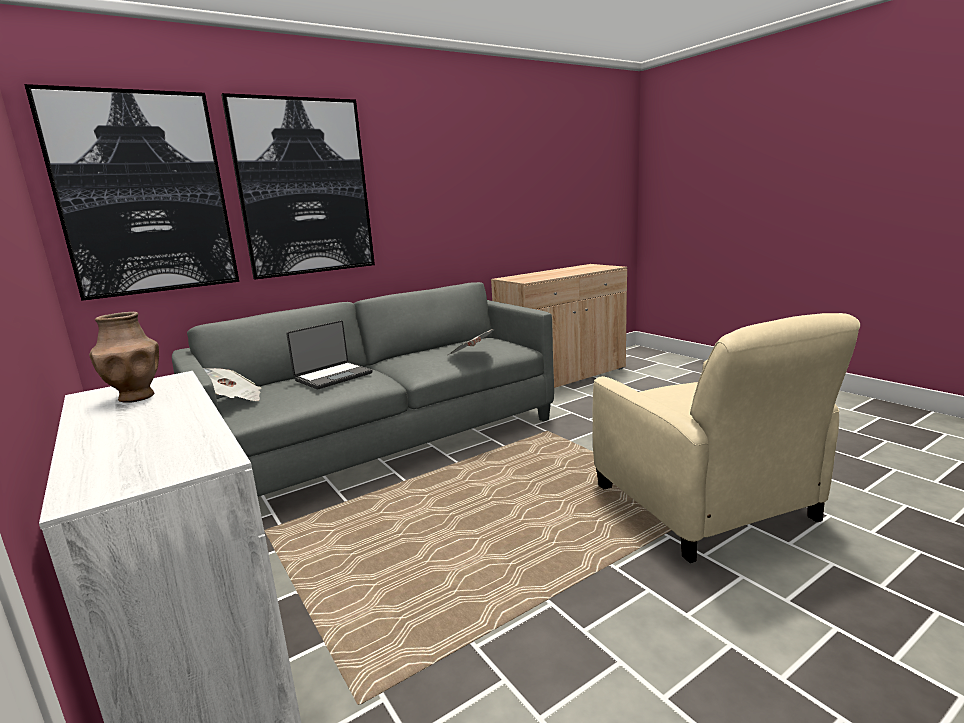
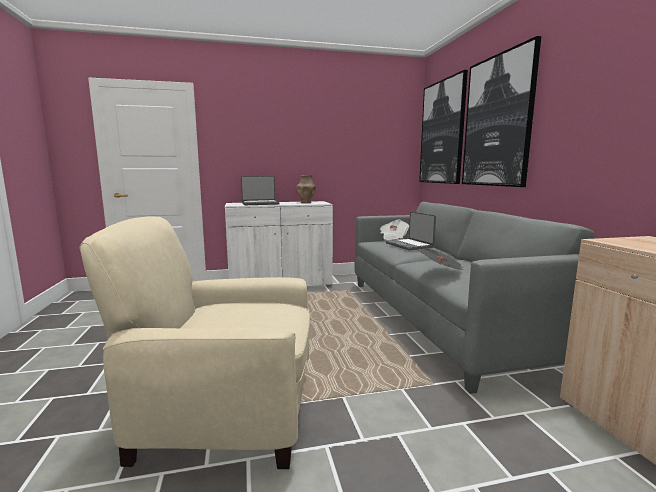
camera: 110 degrees right, 5 degrees down
none -> laptop [241,176,280,205]

